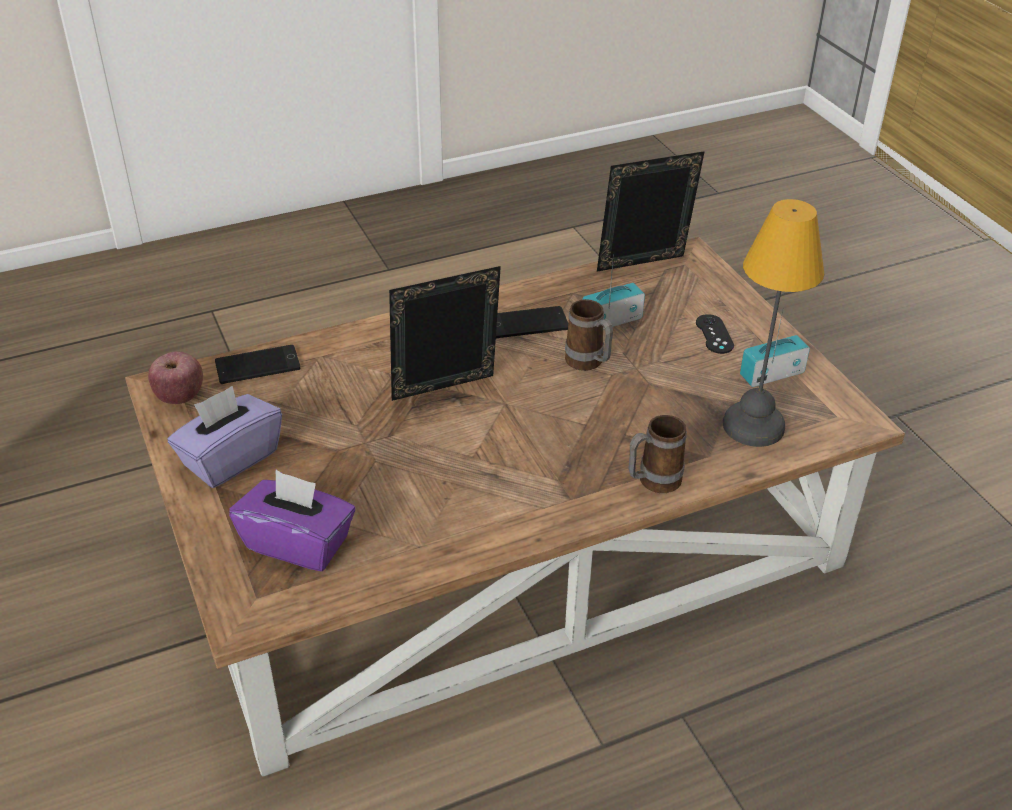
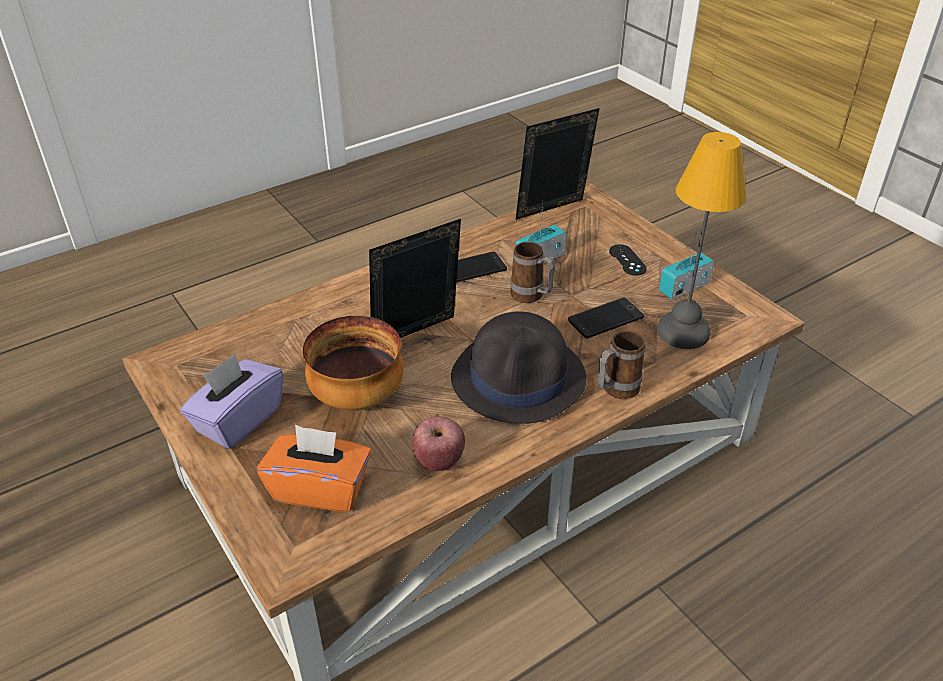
camera: 10 degrees left, 0 degrees up
apple [148,351,203,404] -> apple moved to [412,416,465,471]
phone [215,345,300,384] -> phone moved to [568,298,644,339]
purple tissue box [229,470,355,571] -> orange tissue box [257,425,371,512]
none -> bowl [303,316,404,411]
none -> black hat [451,312,586,424]

